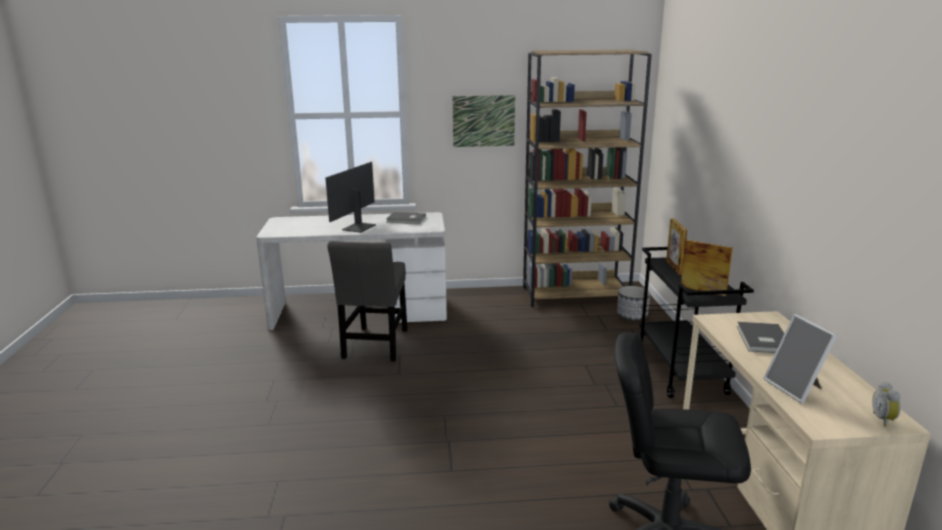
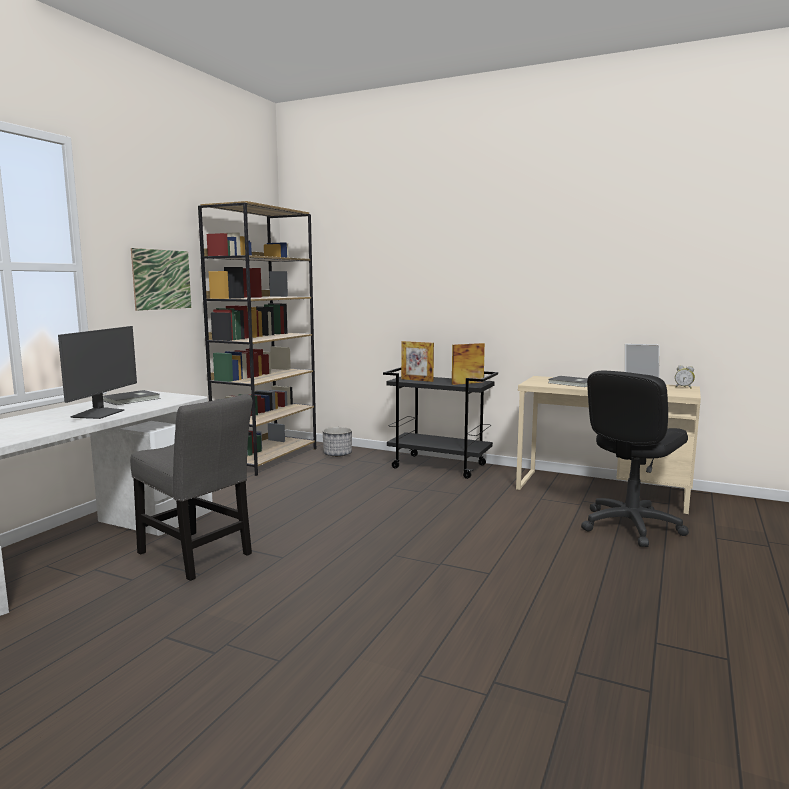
camera: 60 degrees left, 10 degrees down
monitor [325,162,376,233] -> monitor turned 135 degrees counterclockwise [58,326,137,419]

